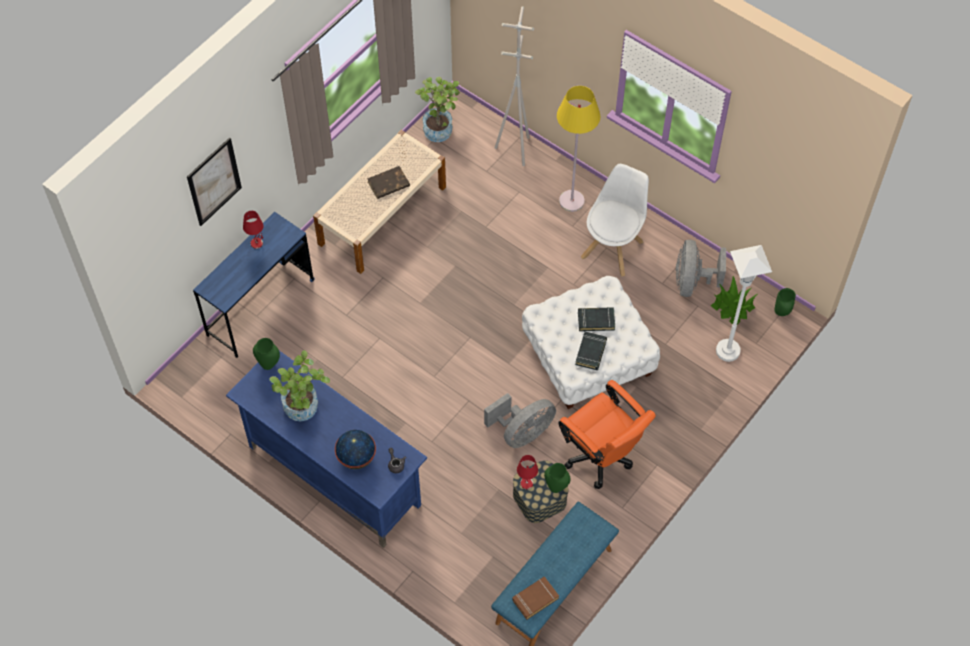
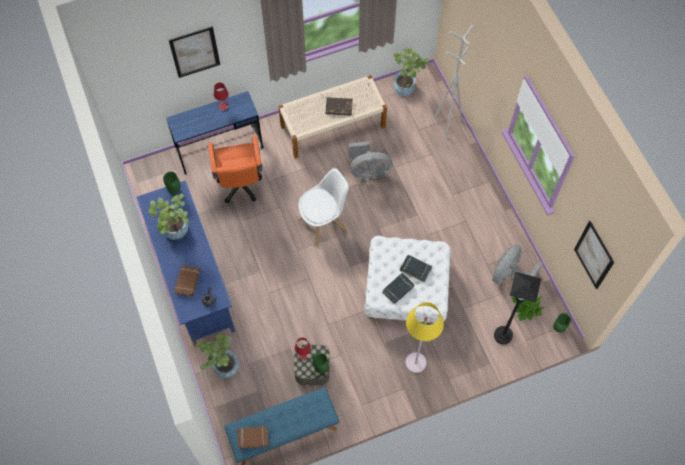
camera: 30 degrees right, 5 degrees up
globe [335,430,376,469] -> brown book [174,265,200,296]
grey fan [484,393,556,448] -> grey fan moved to [349,141,392,179]
yellow floor lamp [557,86,600,212] -> yellow floor lamp moved to [405,302,444,373]
orange office chair [558,380,656,489] -> orange office chair moved to [208,136,262,203]
white chair [581,164,649,277] -> white chair moved to [297,168,349,247]
white floor lamp [716,245,772,362] -> black floor lamp [494,272,541,345]
none -> potted plant [196,333,238,378]
none -> picture [574,221,614,289]

